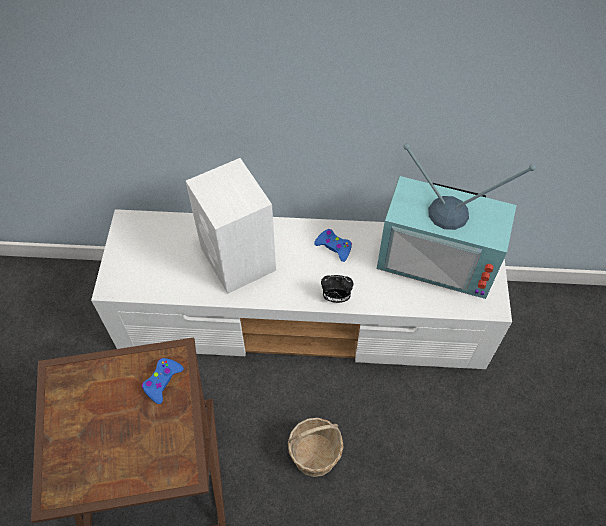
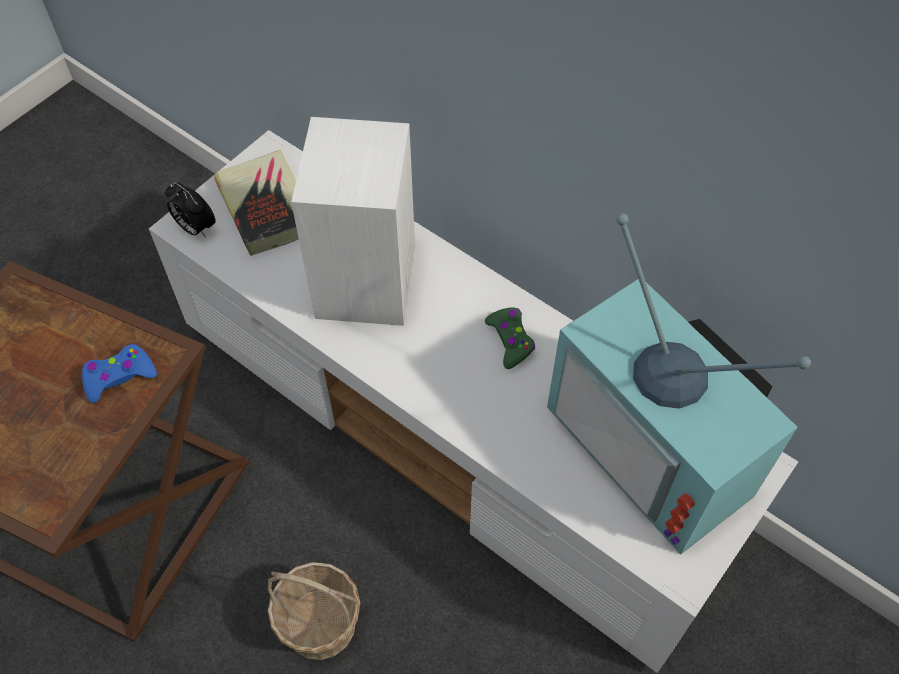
camera: 35 degrees right, 0 degrees up
blue game controller [314,229,352,262] -> green game controller [485,307,535,369]
alarm clock [321,275,353,303] -> alarm clock moved to [165,182,216,238]
none -> book [214,150,299,256]

